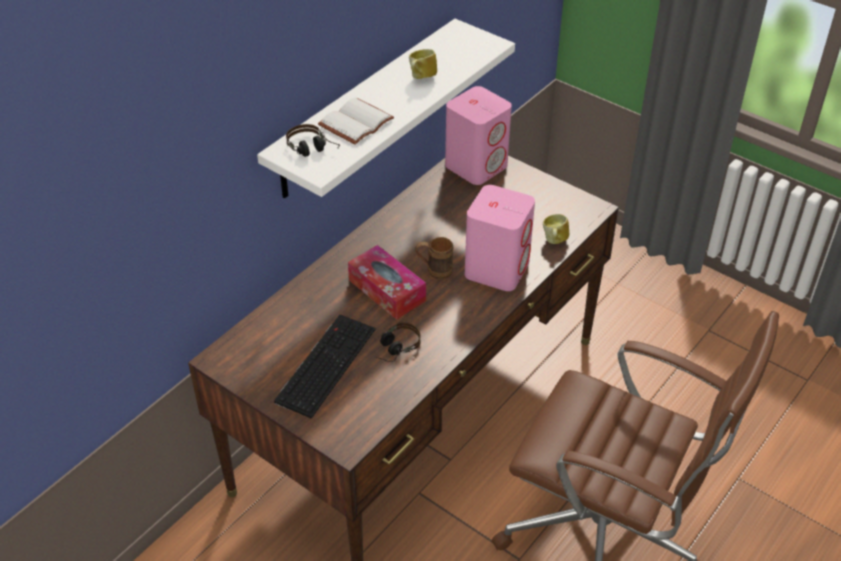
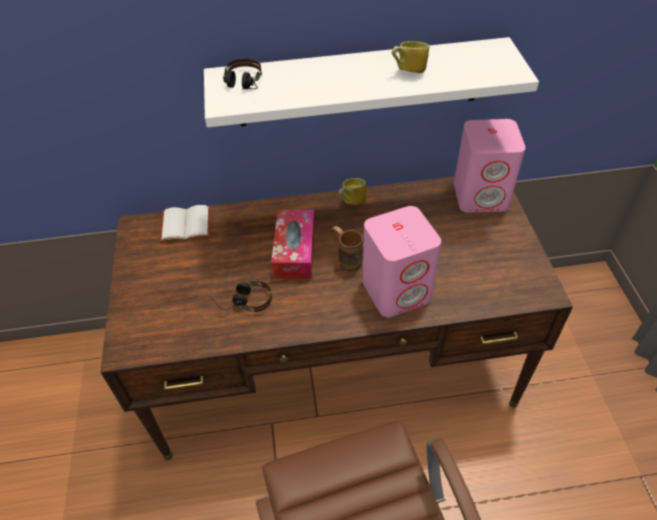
camera: 45 degrees right, 5 degrees up
keyboard [274,314,375,419] -> none
white book [318,98,394,145] -> white book moved to [159,205,211,242]
mug [543,214,569,244] -> mug moved to [338,178,366,205]

